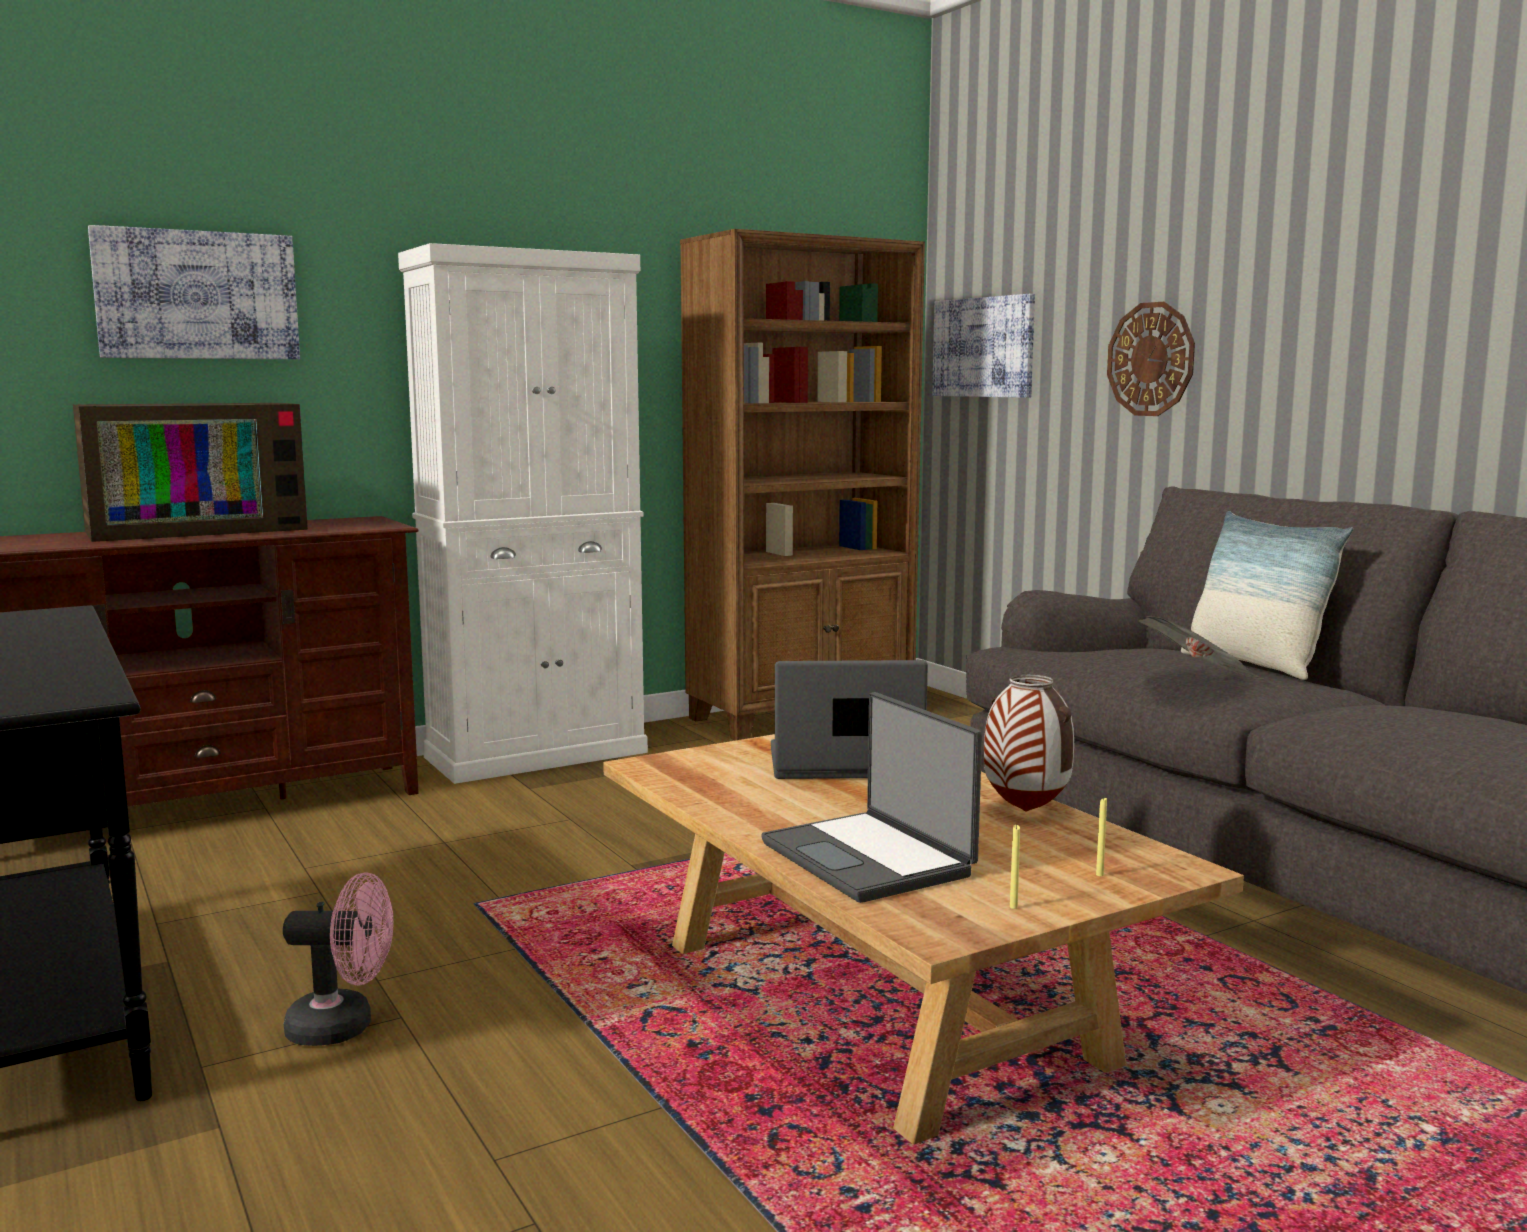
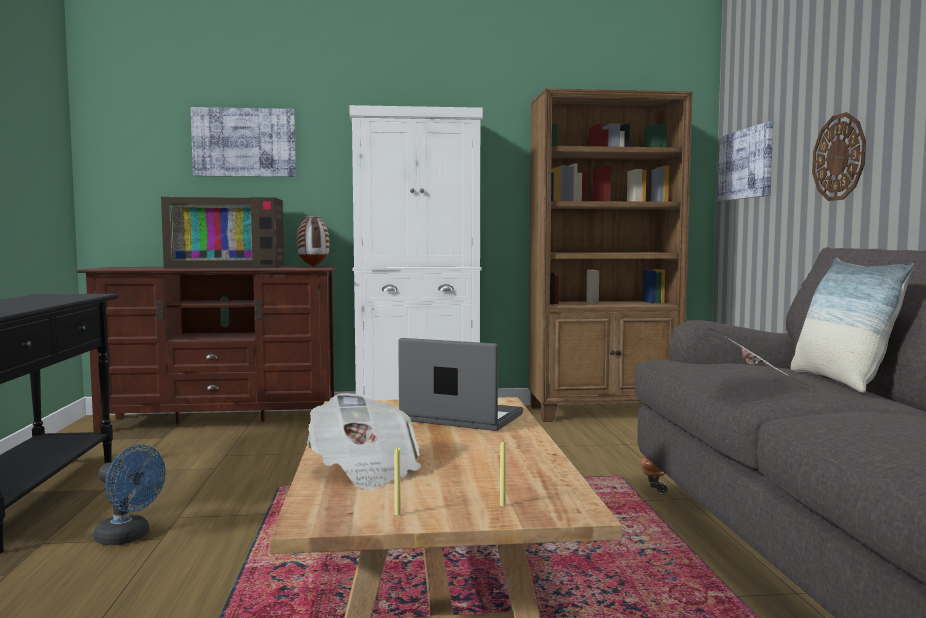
camera: 25 degrees right, 5 degrees down
pink fan [283,872,394,1046] -> blue fan [94,445,166,545]
laptop [761,692,982,903] -> newspaper [307,393,421,490]
vase [984,674,1074,812] -> vase moved to [297,216,329,267]

